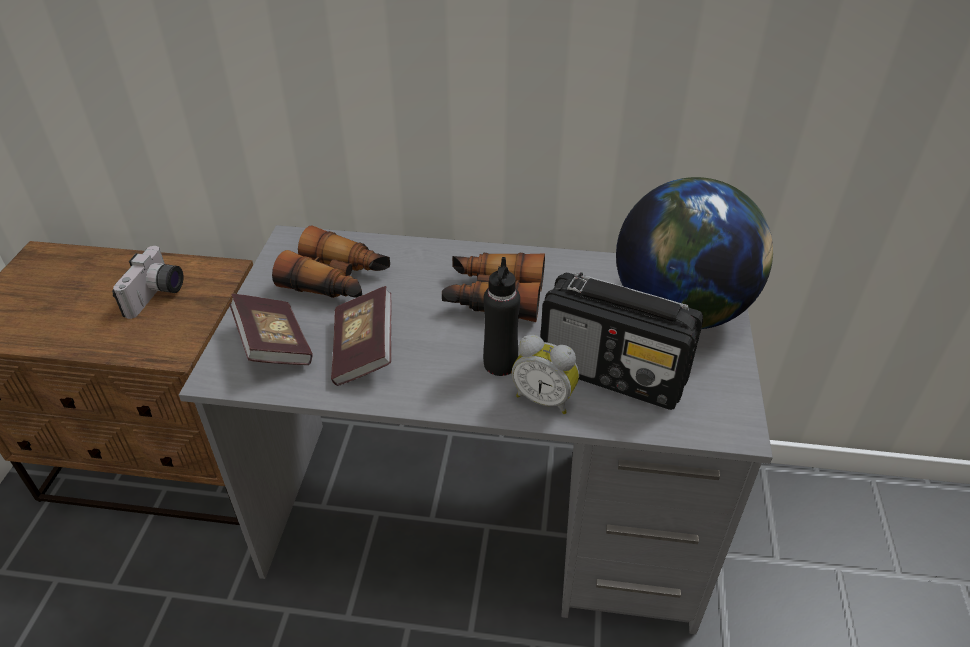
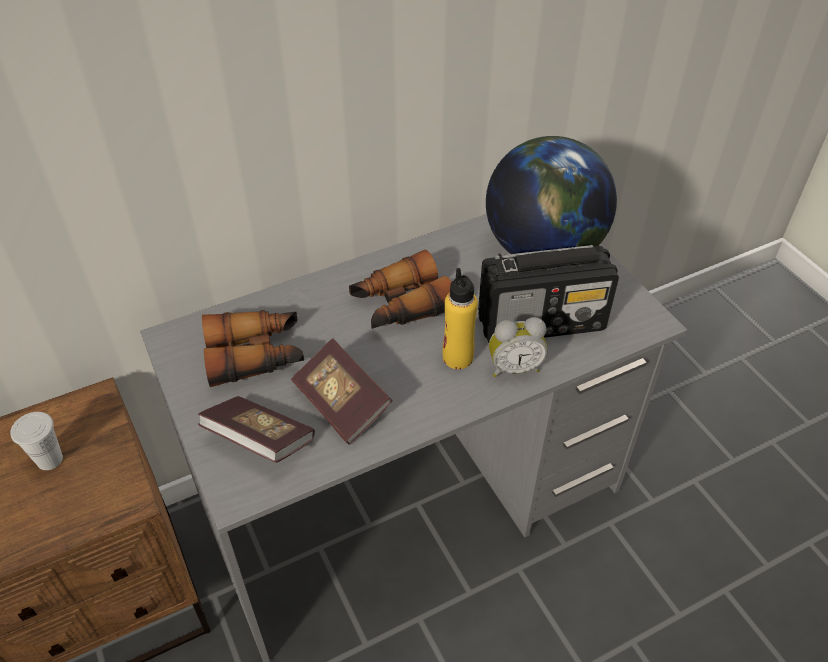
camera: 35 degrees left, 5 degrees up
camera [112,246,183,319] -> white cup [10,412,63,470]
black bottle [483,257,520,376] -> yellow bottle [443,268,478,369]

